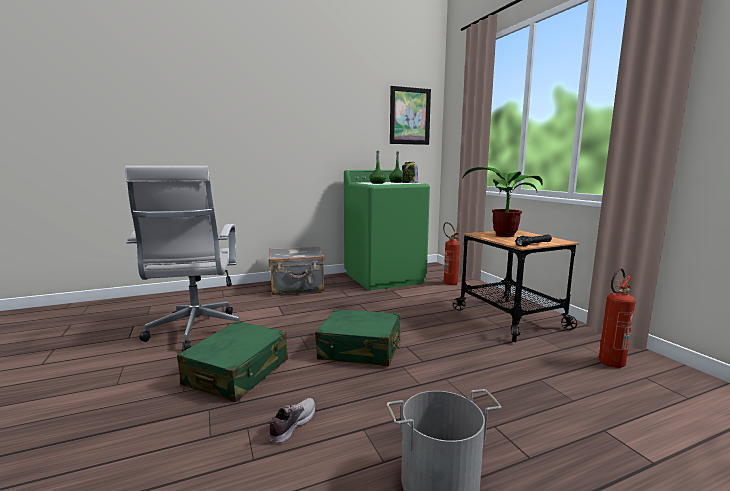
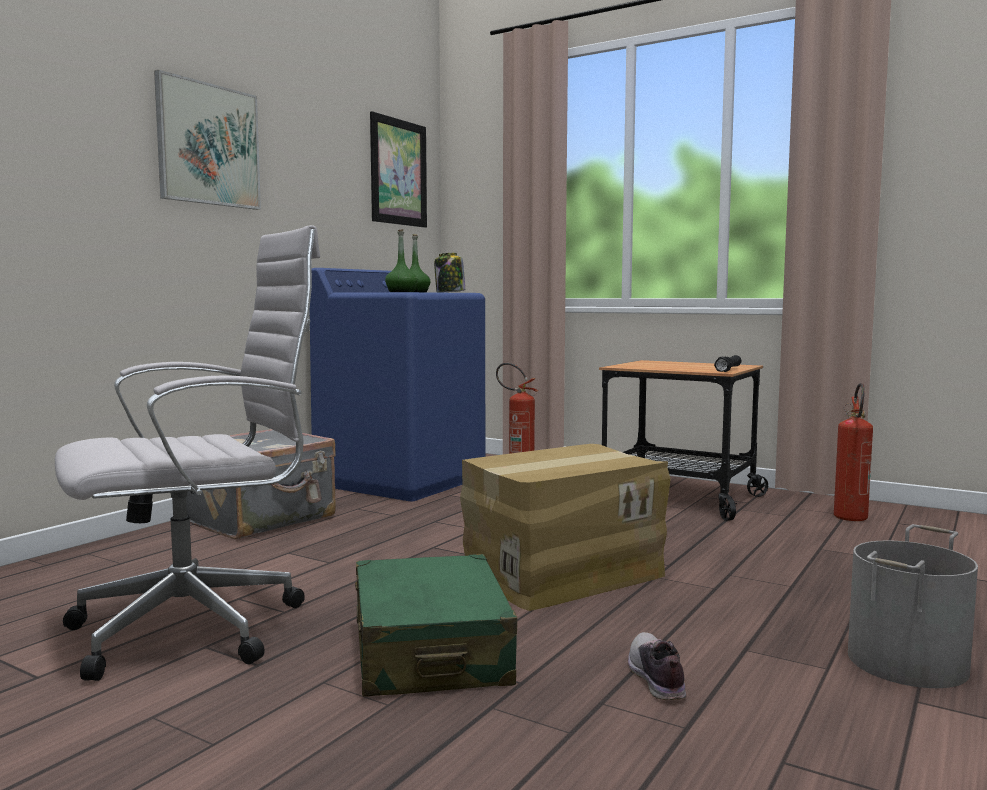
camera: 35 degrees left, 5 degrees down
white office chair [125,166,240,350] -> white office chair turned 75 degrees counterclockwise [55,225,320,681]
green suitcase [315,309,401,366] -> cardboard box [460,444,671,611]
green washing machine [344,170,430,291] -> blue washing machine [310,268,485,501]
potted plant [463,167,543,237] -> none
none -> picture [154,70,261,210]

